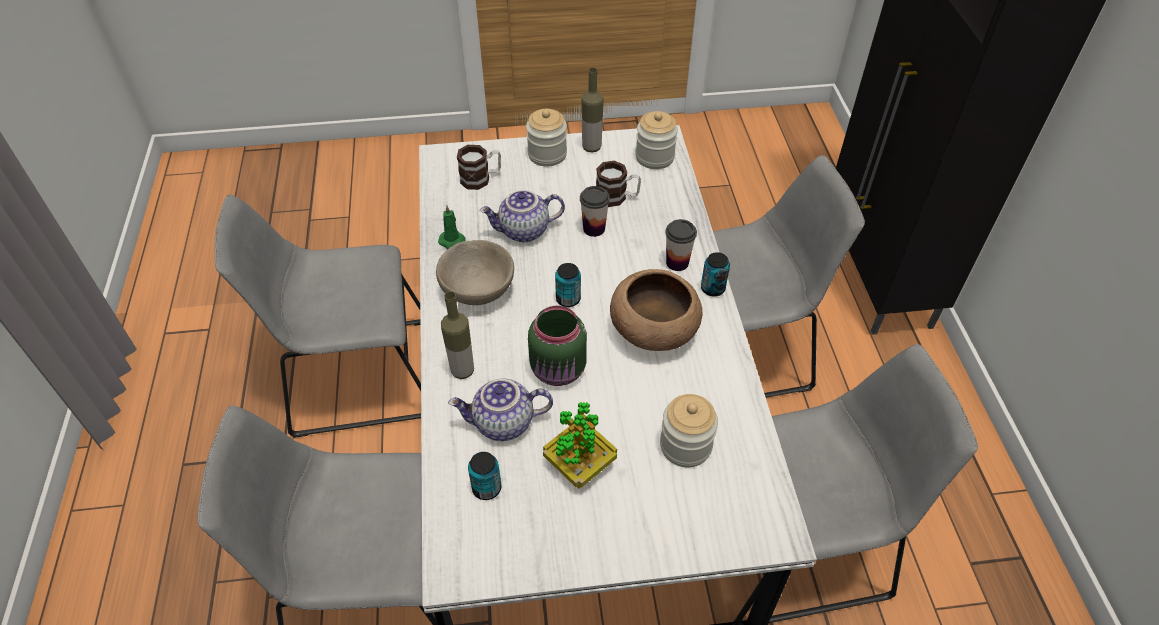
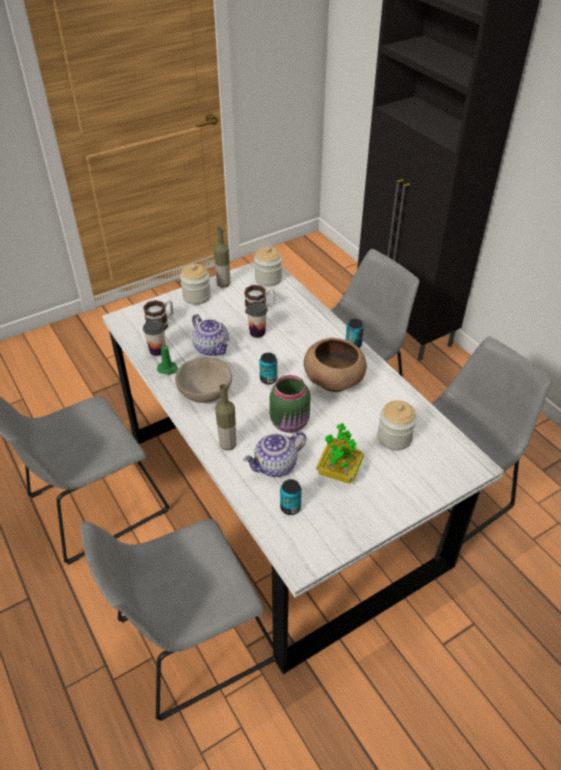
camera: 25 degrees left, 5 degrees down
teapot [479,190,565,242] -> teapot turned 90 degrees counterclockwise [192,314,229,356]
cup [665,219,697,271] -> cup moved to [143,319,165,356]

